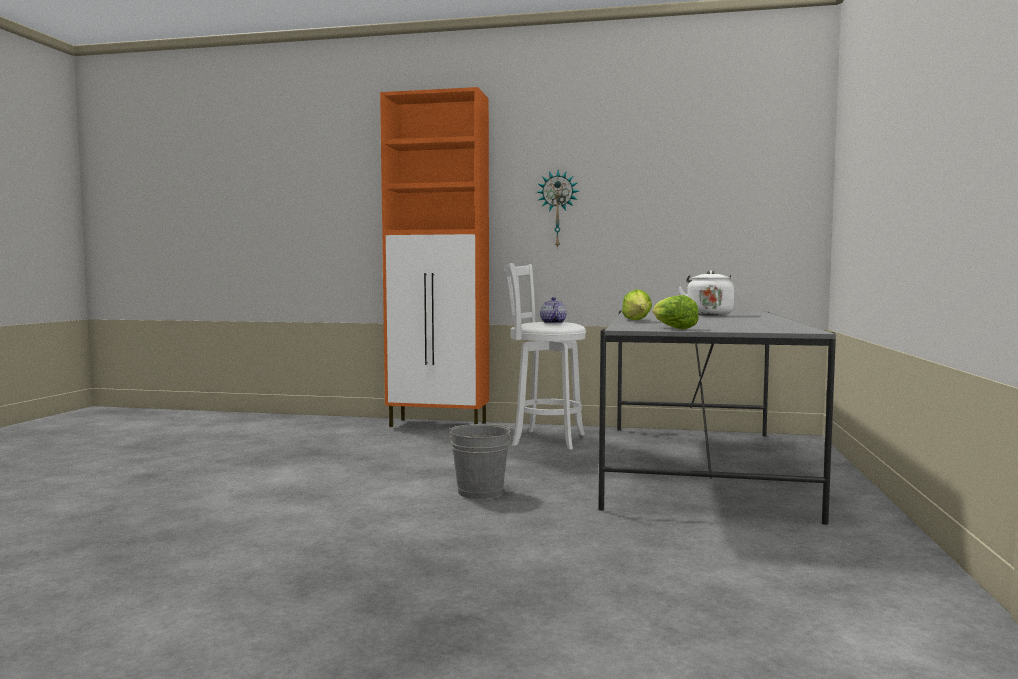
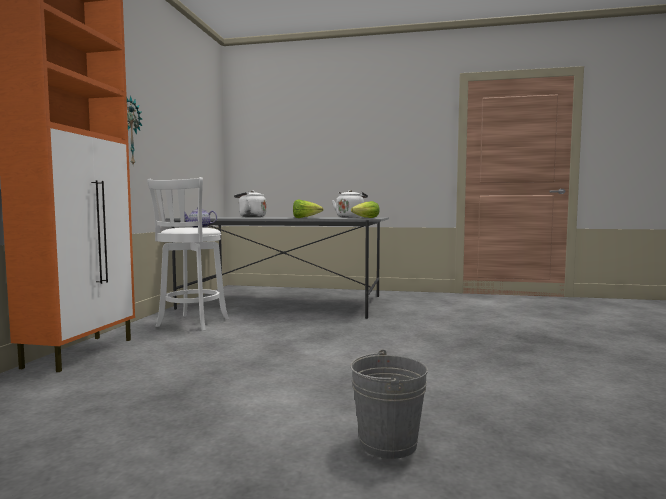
camera: 90 degrees left, 0 degrees up
grey bucket [446,424,514,499] -> grey bucket moved to [350,349,428,459]
none -> white kettle [332,190,368,218]

